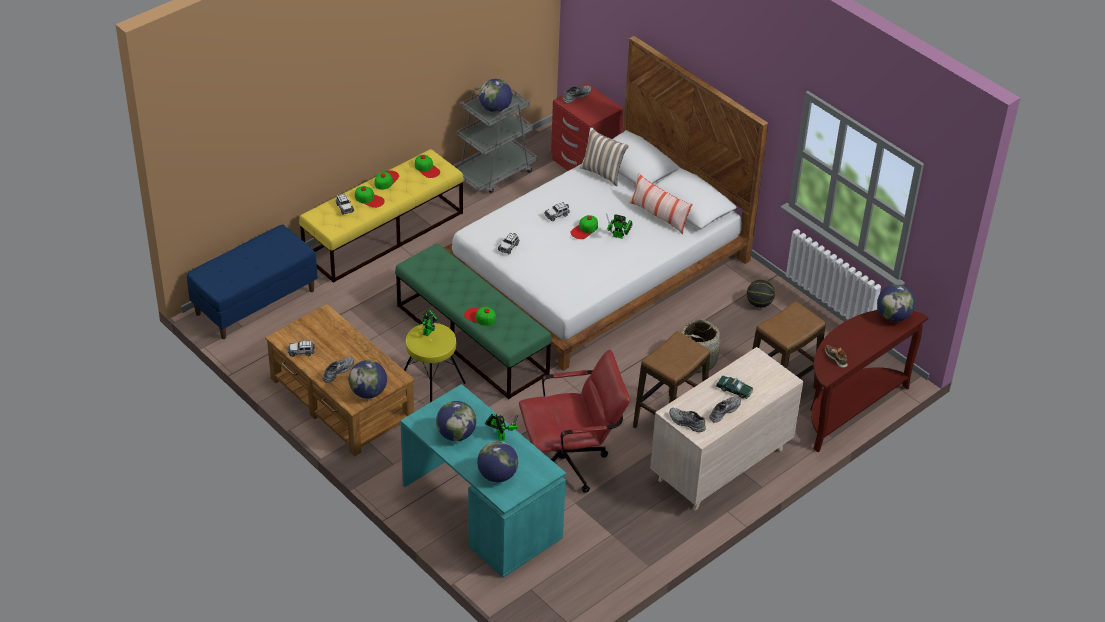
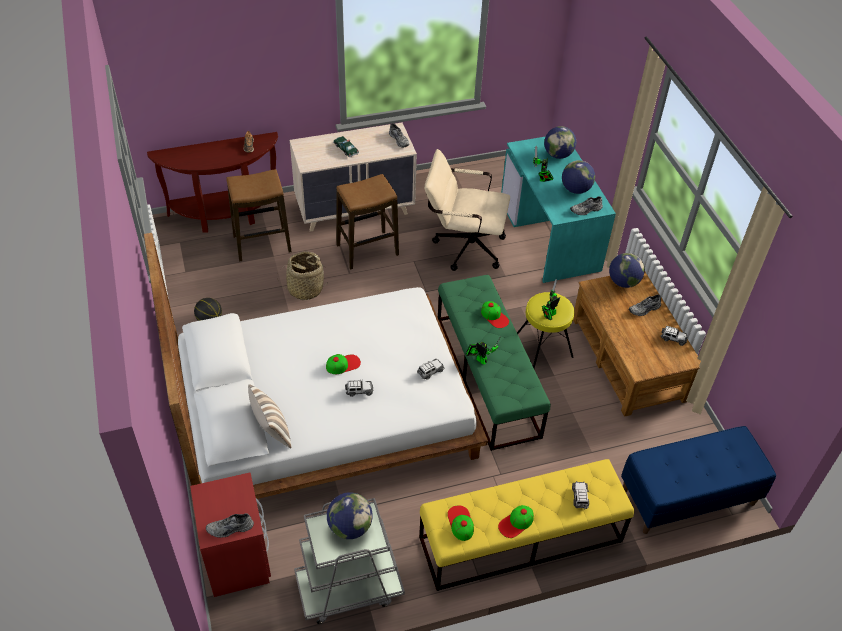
camera: 155 degrees left, 5 degrees up
cap [355,186,385,208] -> none
red office chair [519,350,630,493] -> beige office chair [424,149,510,271]
toy robot [606,214,633,239] -> toy robot moved to [465,336,501,365]
pillow [629,173,693,234] -> none
grey shoe [709,396,741,423] -> grey shoe moved to [570,196,603,215]
globe [877,284,915,322] -> none

